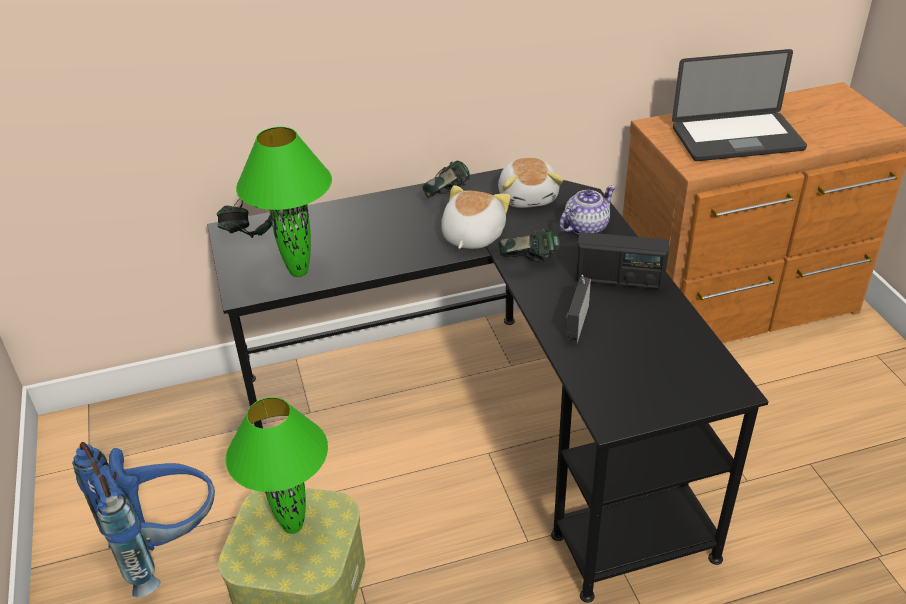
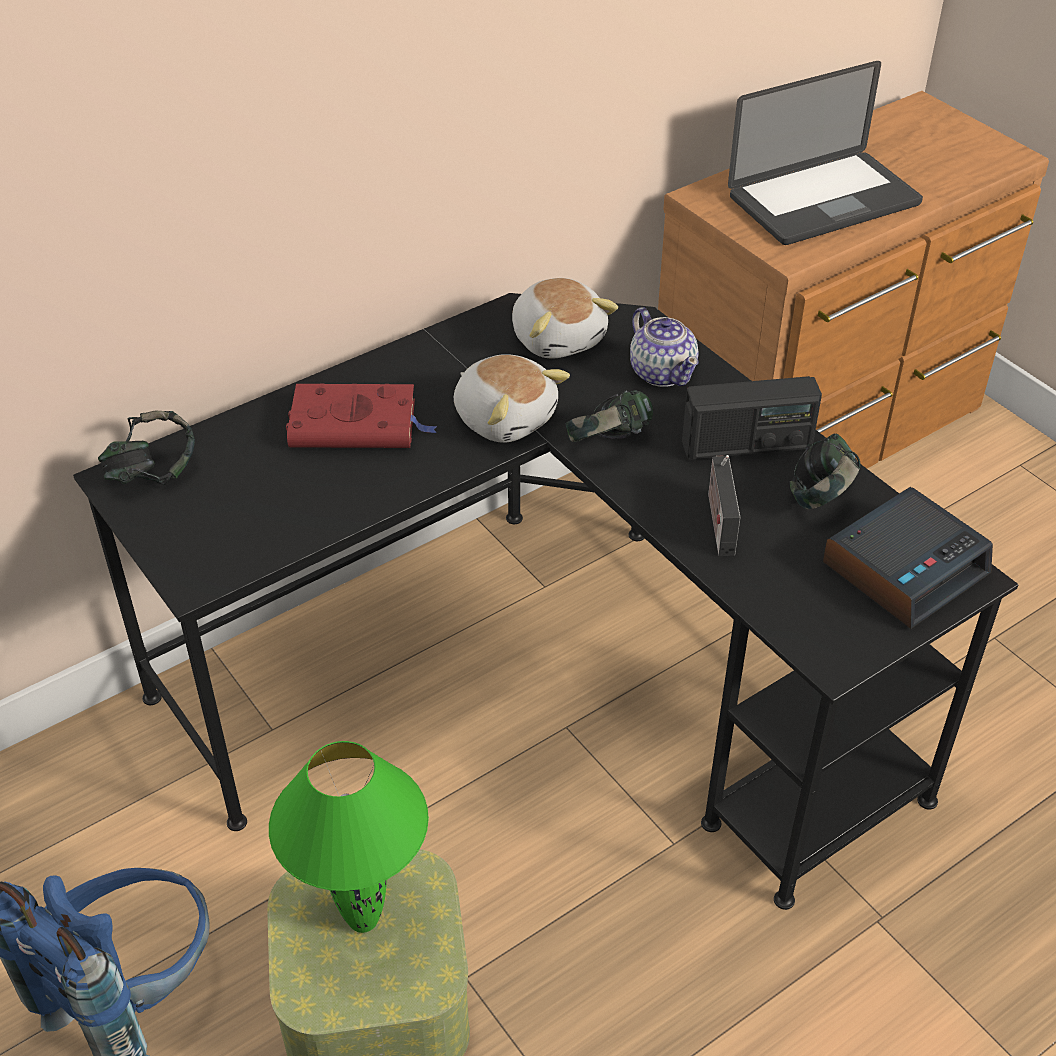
camera: 20 degrees left, 5 degrees up
green table lamp [236,127,332,277] -> none
headphones [422,160,470,198] -> headphones moved to [789,434,861,509]
plush toy [441,185,510,249] -> plush toy turned 135 degrees clockwise [454,354,570,443]
teapot [559,186,615,234] -> teapot turned 120 degrees clockwise [630,307,698,387]
none -> red book [286,384,437,448]
none -> alarm clock [823,487,993,629]

